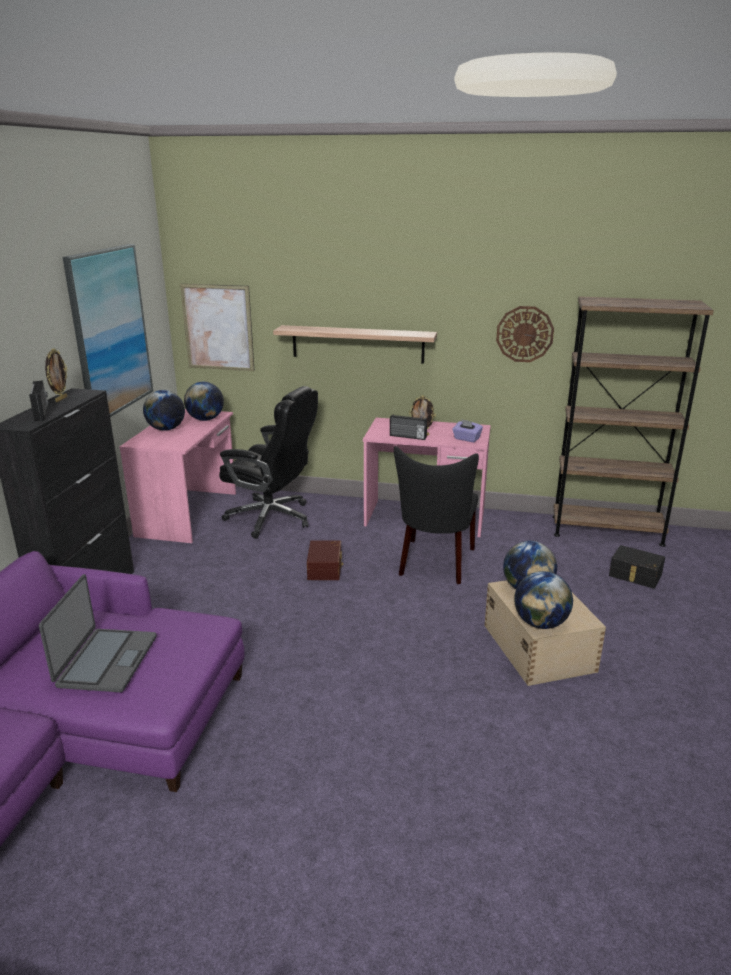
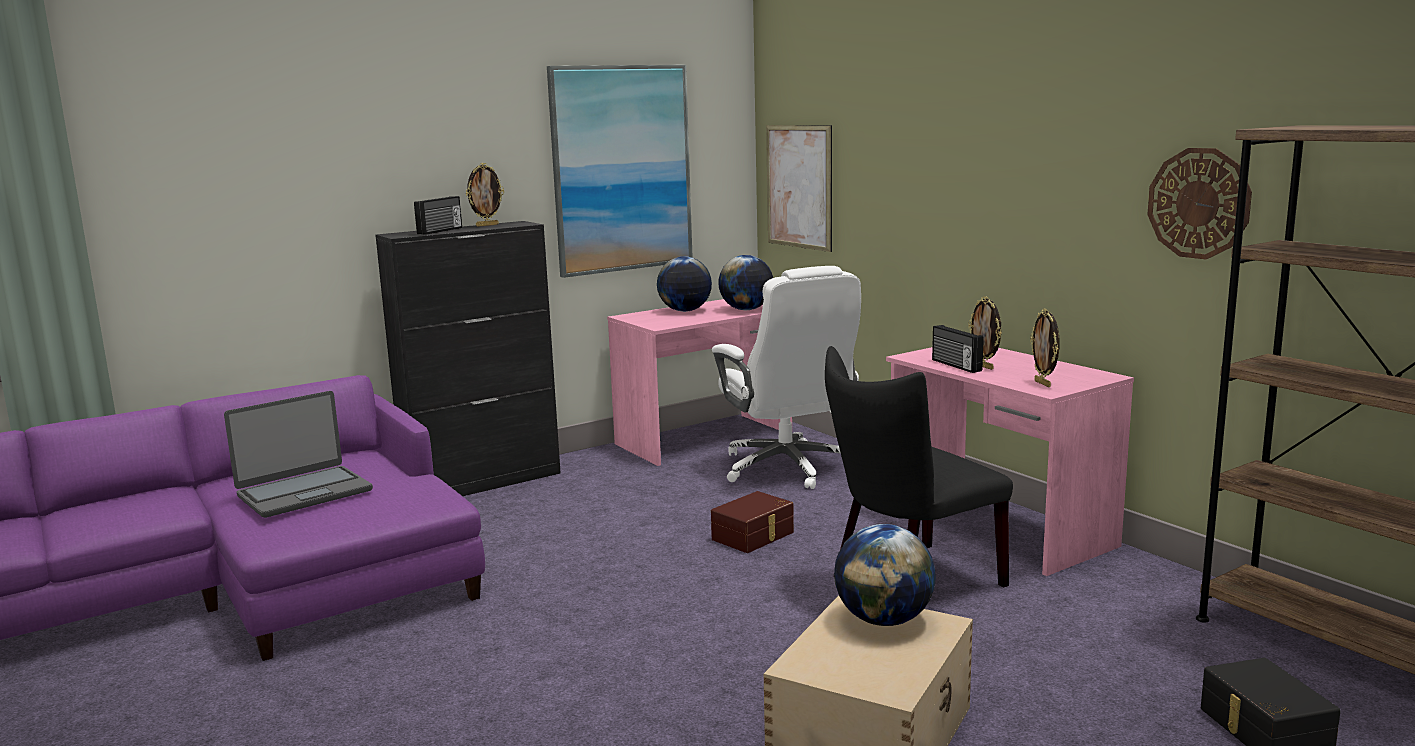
camera: 45 degrees right, 10 degrees down
black office chair [219,386,318,539] -> white office chair [712,266,861,489]
shelf [273,325,437,363] -> none
purple tissue box [452,419,483,442] -> picture frame [1030,309,1059,387]
globe [514,571,573,629] -> none

